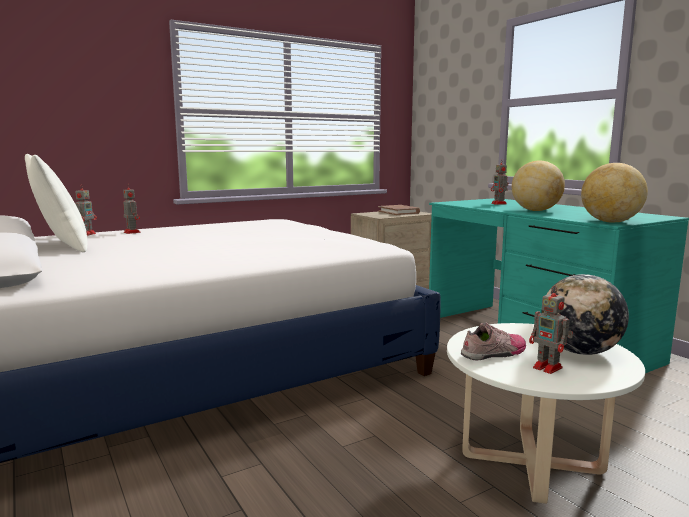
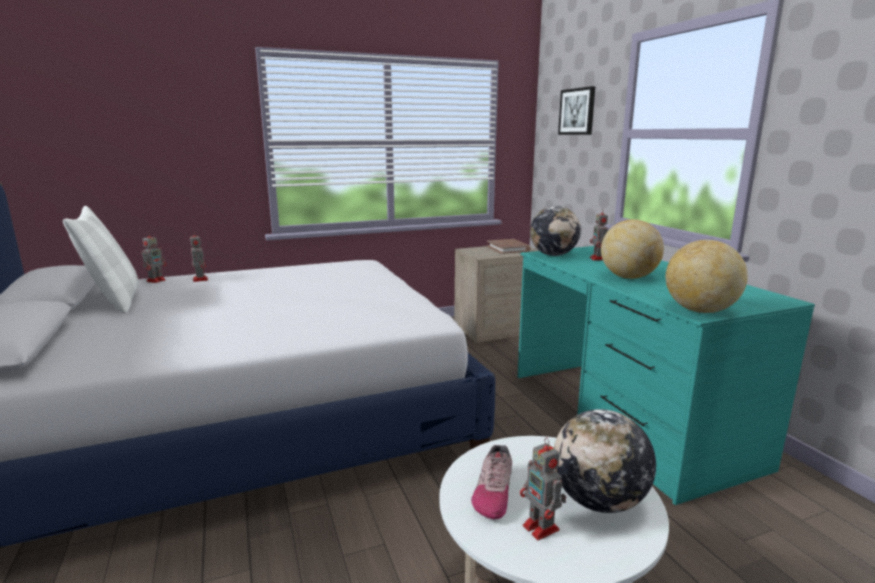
camera: 10 degrees right, 5 degrees up
shoe [461,323,526,361] -> shoe turned 120 degrees clockwise [471,445,512,519]
none -> globe [530,206,581,256]
none -> picture [558,86,595,135]

